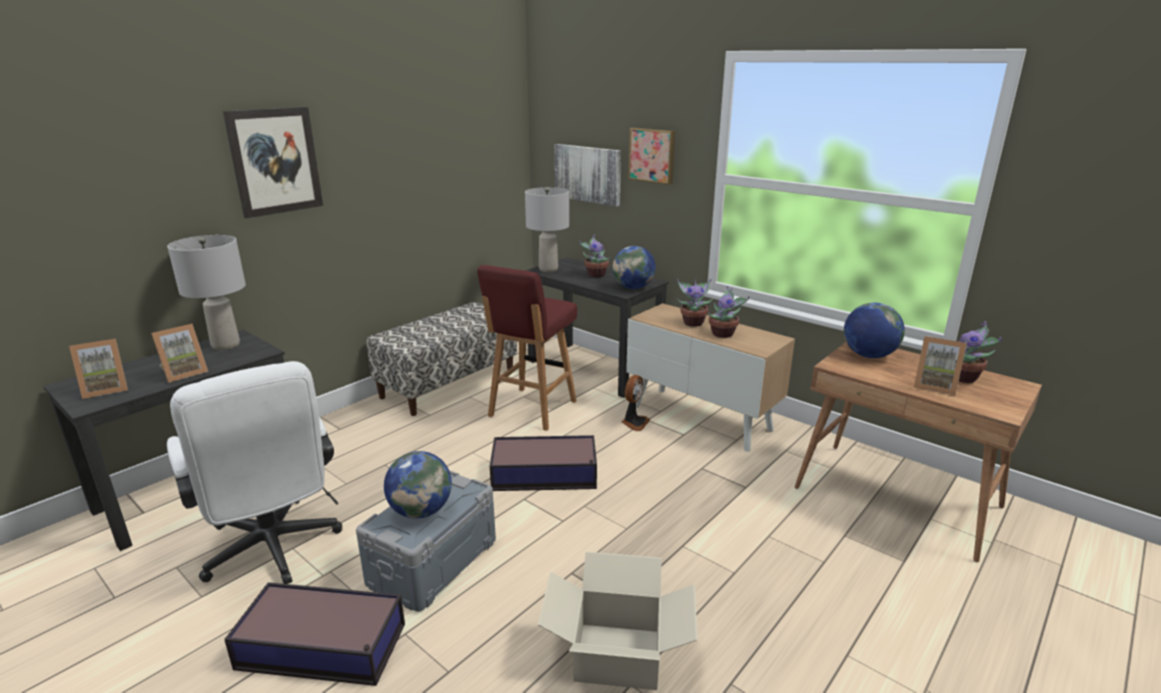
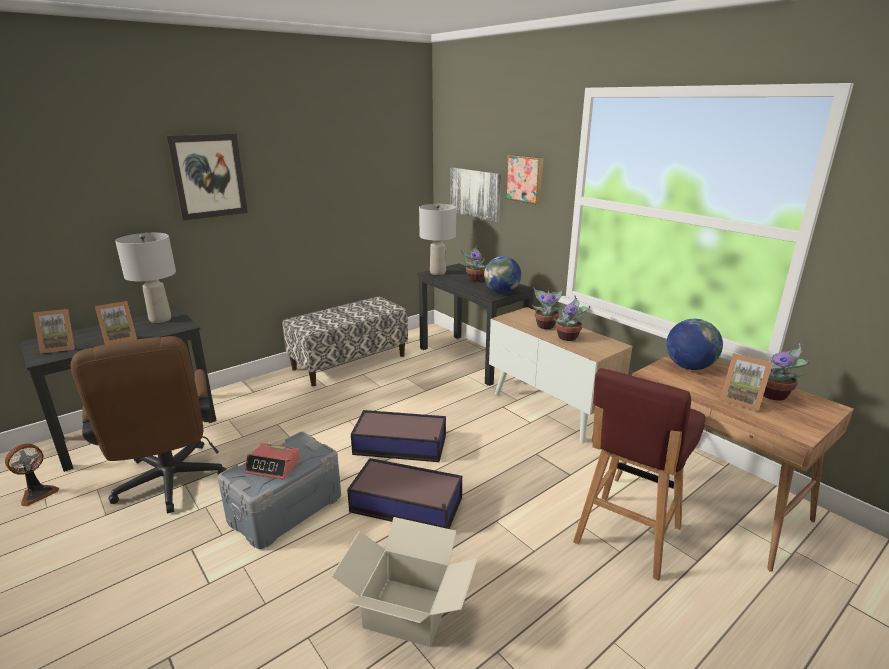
camera: 10 degrees right, 0 degrees up
white office chair [167,361,342,584] -> brown office chair [70,336,227,514]
storage box [224,582,405,686] -> storage box moved to [347,458,462,529]
globe [384,451,452,519] -> alarm clock [244,443,300,479]
red stool [477,265,577,431] -> red stool moved to [573,368,705,581]
fan [621,375,650,431] -> fan moved to [5,443,59,506]

